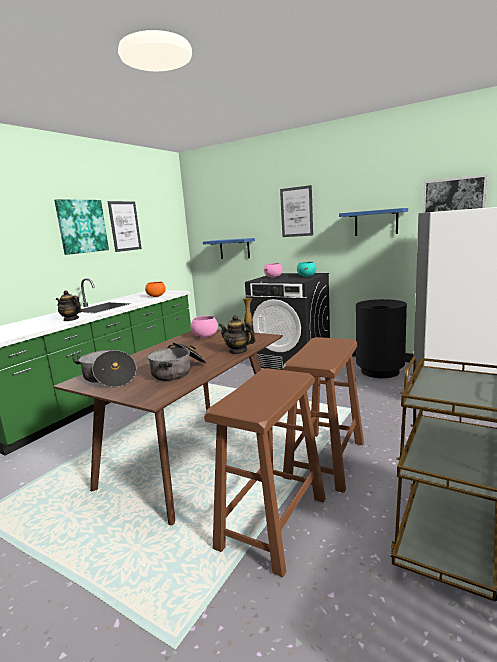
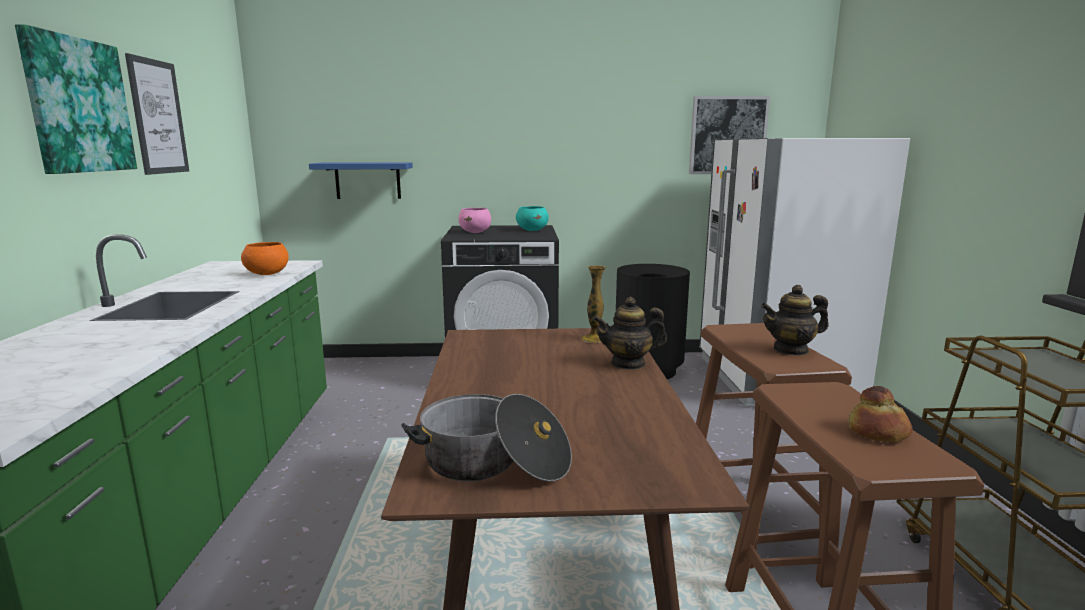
camera: 35 degrees left, 0 degrees up
teapot [56,290,82,321] -> teapot moved to [761,285,829,356]
cooking pot [147,342,206,381] -> none
pink bowl [190,316,218,338] -> none
picture [280,185,313,237] -> none
blue shelf [339,208,408,236] -> none
none -> bread [848,386,912,443]

